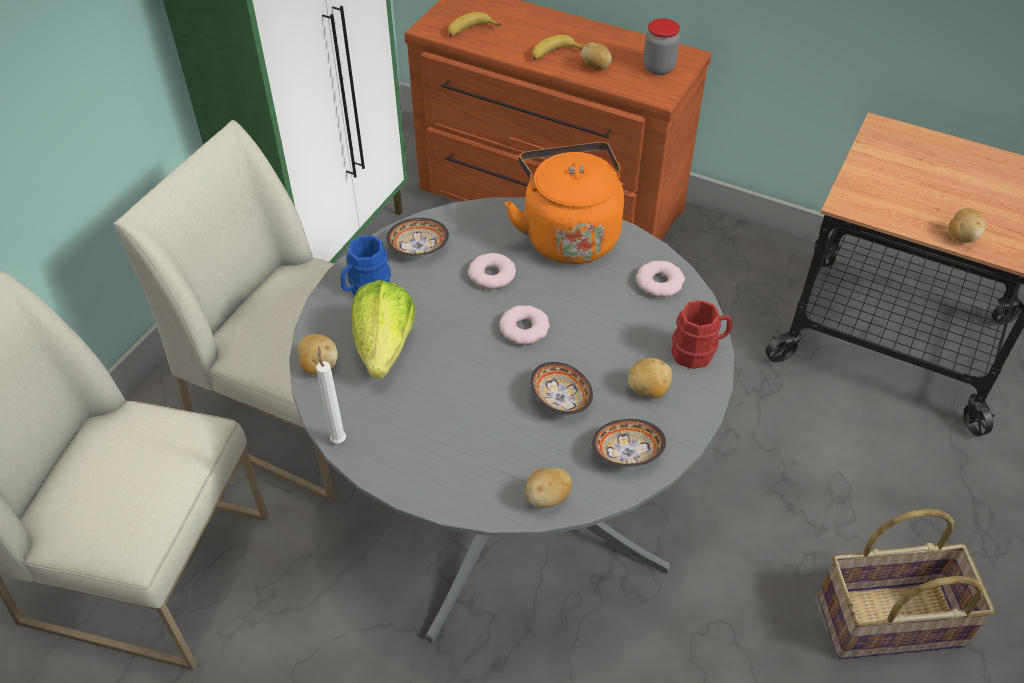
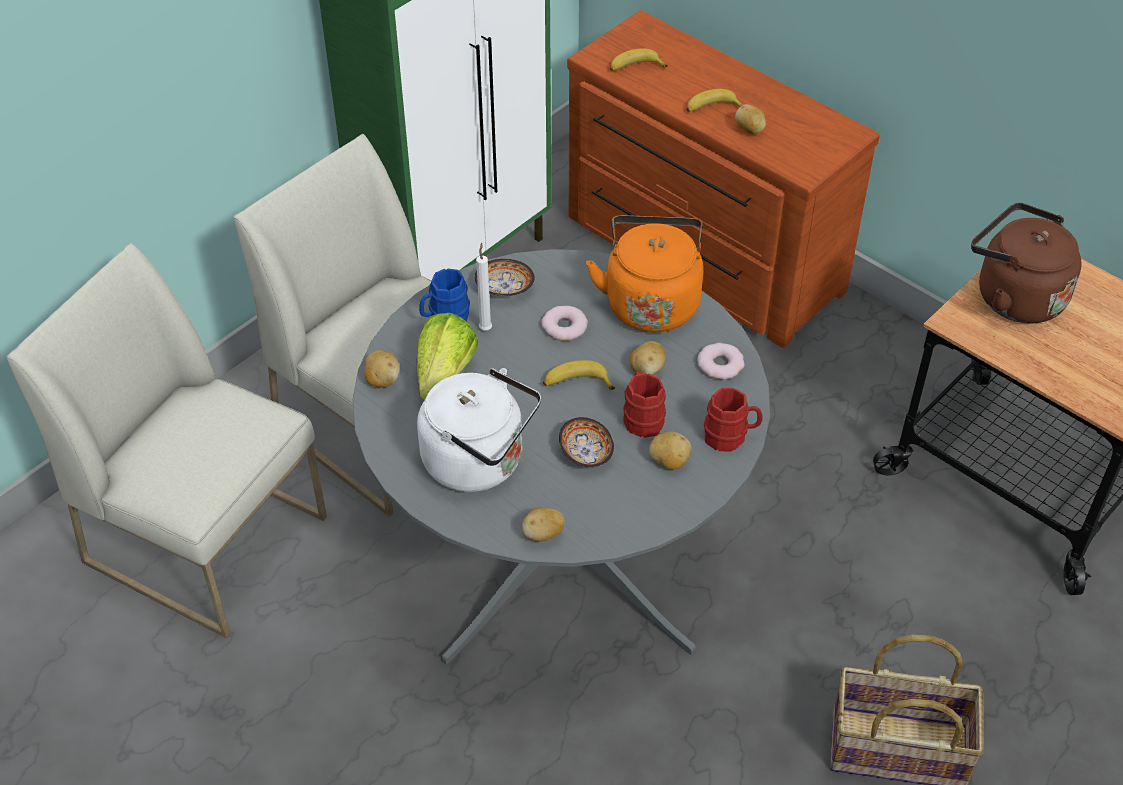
camera: 15 degrees right, 0 degrees up
white candle [316,347,346,443] -> white candle moved to [476,243,492,330]
donut [499,306,550,345] -> banana [543,360,615,390]
bowl [592,419,666,467] -> none
jar [643,18,680,75] -> none
potato [948,208,986,243] -> potato moved to [629,341,666,375]
none -> white kettle [417,368,541,492]
none -> red mug [623,372,666,438]
none -> brown kettle [971,203,1082,323]

